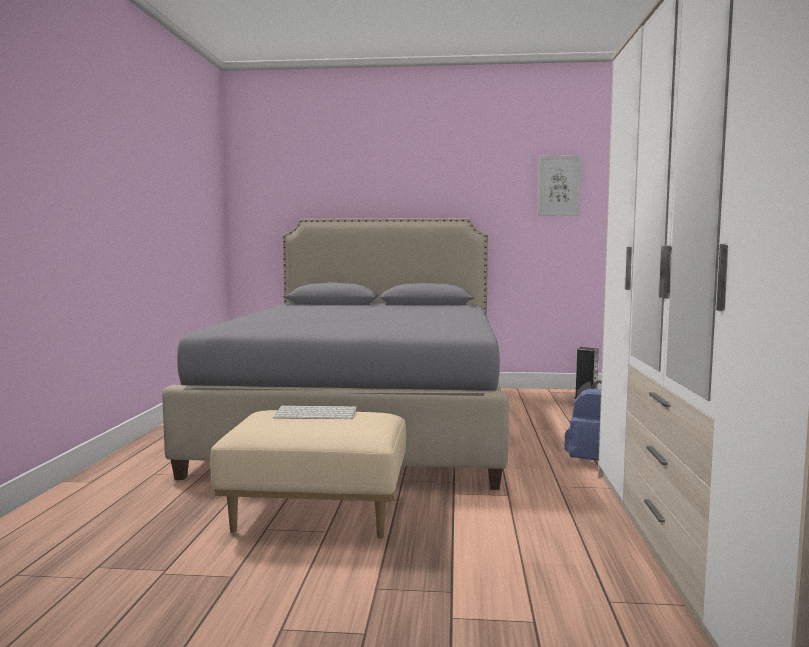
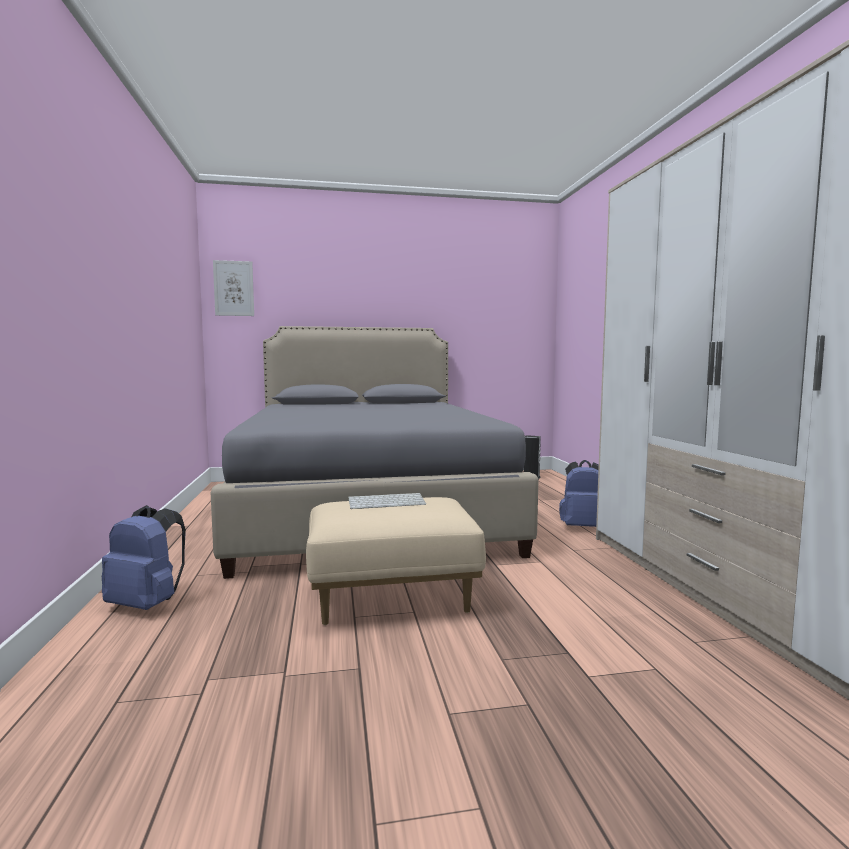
camera: 15 degrees left, 0 degrees up
picture [538,155,581,216] -> picture moved to [213,260,254,316]
none -> blue backpack [102,505,186,610]

